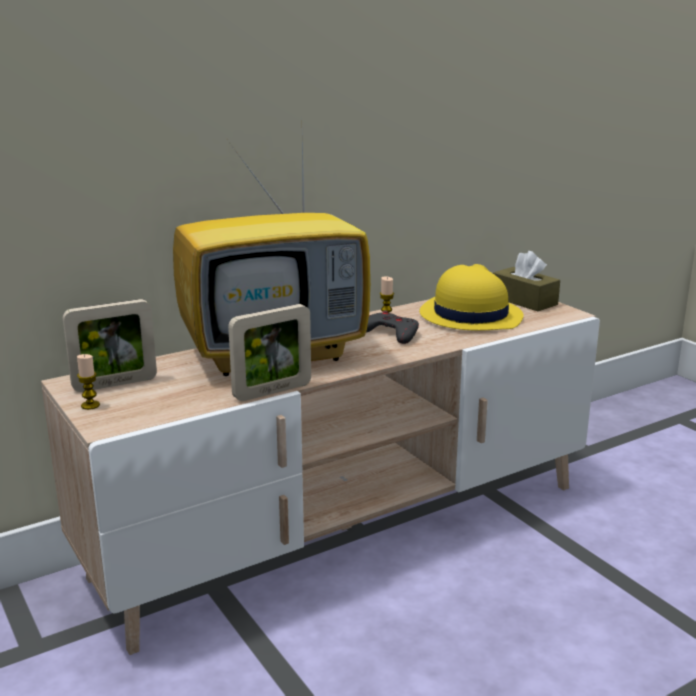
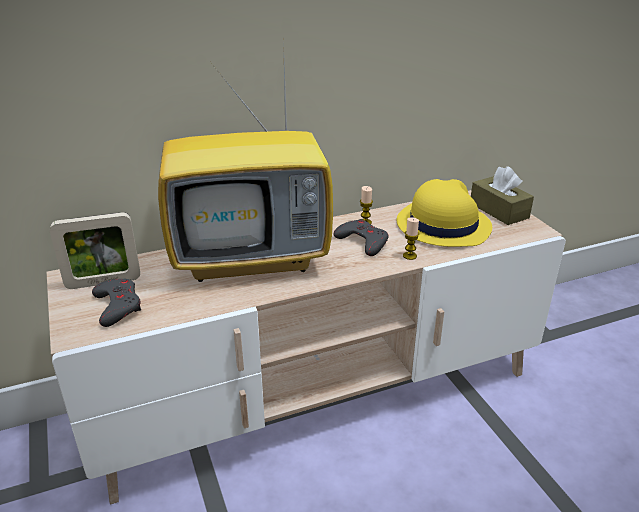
camera: 10 degrees right, 10 degrees up
candle [77,354,100,410] -> candle moved to [403,217,419,260]
picture frame [228,304,311,401] -> none
none -> grey game controller [92,278,141,327]

